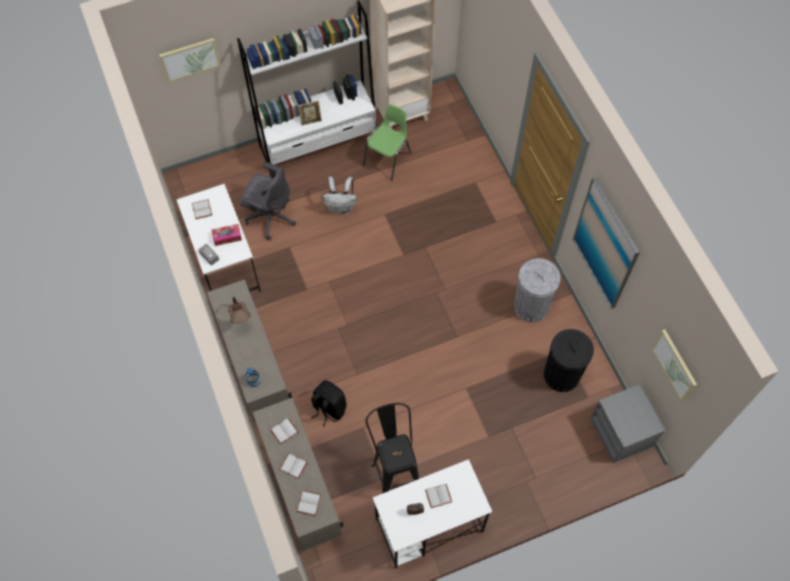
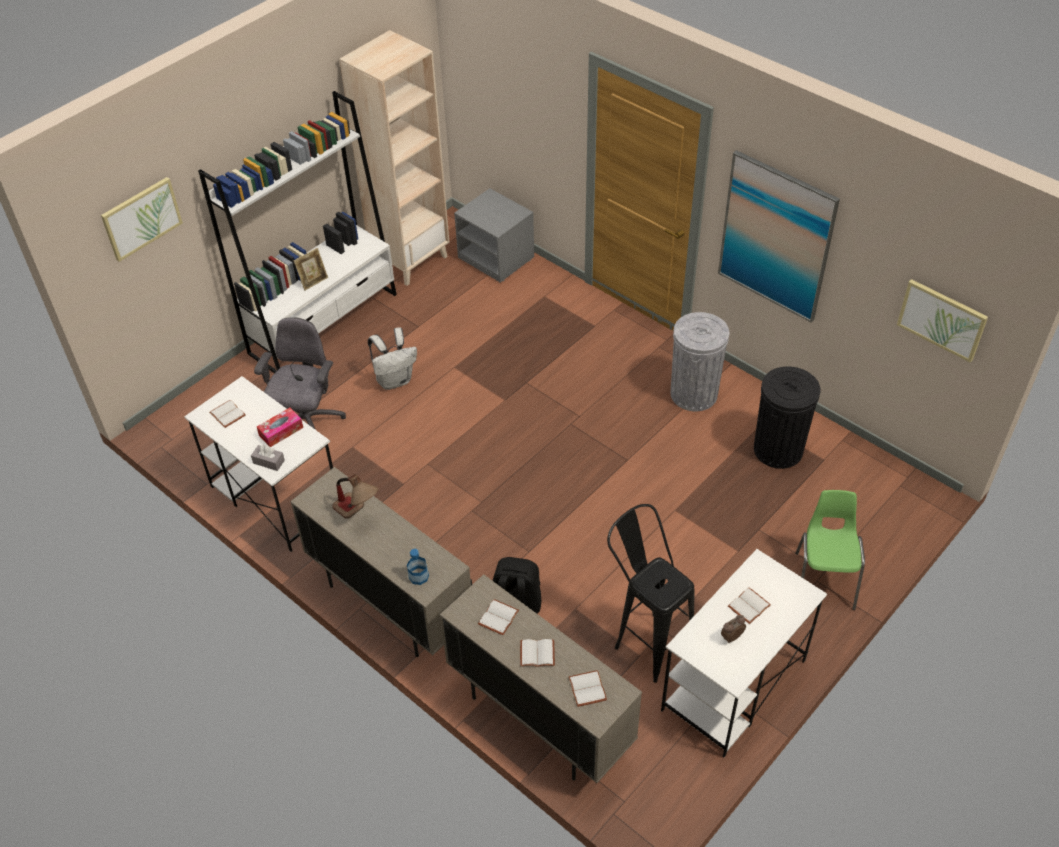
camera: 25 degrees left, 15 degrees down
grey office chair [239,162,296,240] -> grey office chair turned 75 degrees counterclockwise [254,317,346,430]
green chair [363,104,411,181] -> green chair moved to [795,490,865,610]
grey nightstand [590,384,665,463] -> grey nightstand moved to [454,188,534,282]

